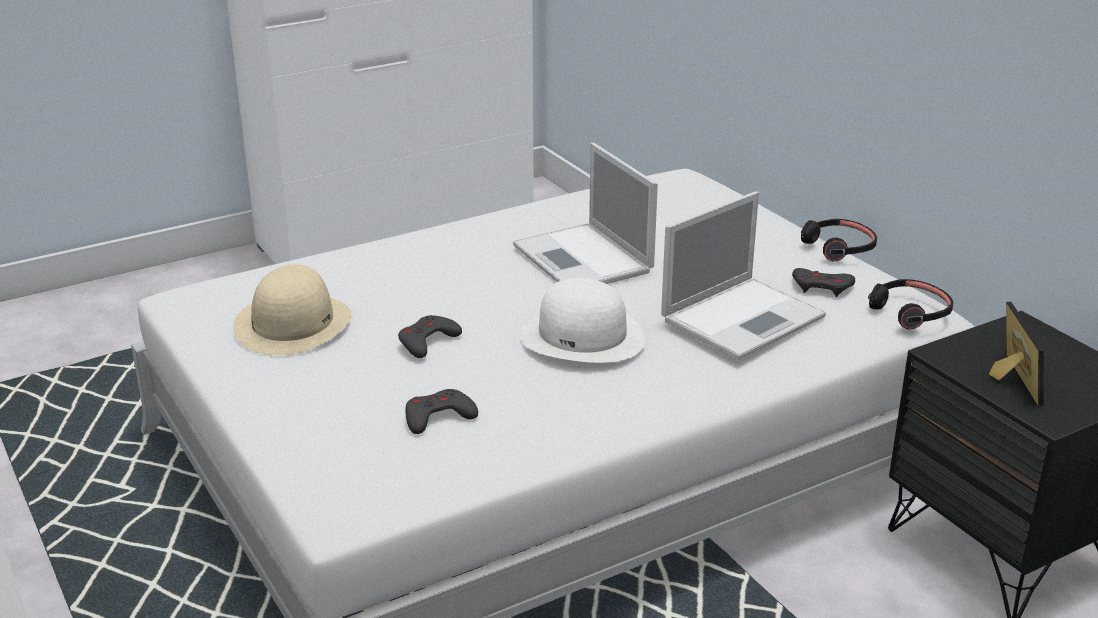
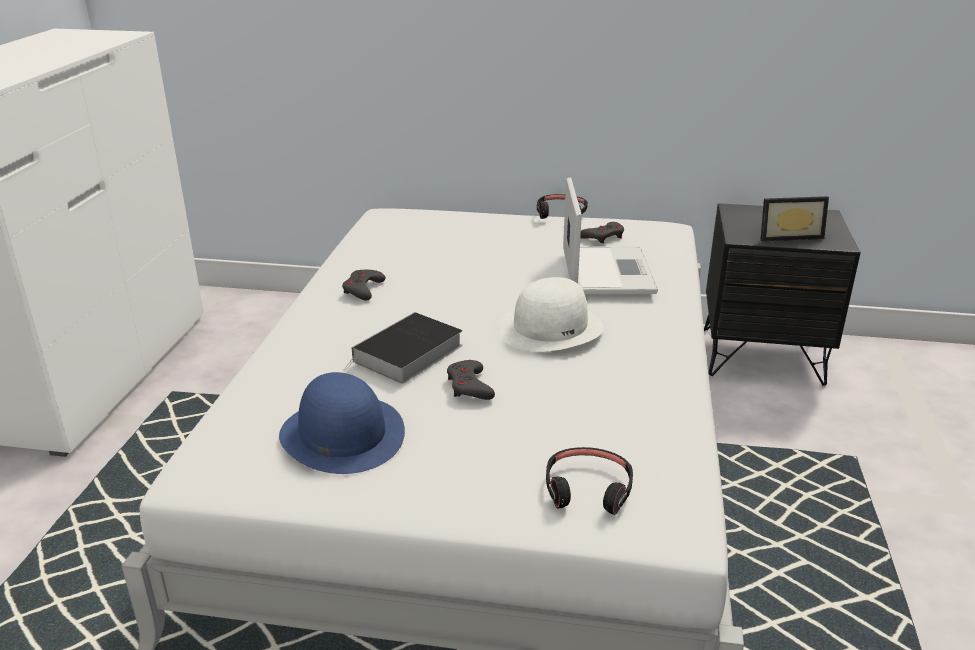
camera: 50 degrees left, 0 degrees up
beige hat [233,264,351,355] -> blue hat [279,372,405,474]
grey game controller [405,389,478,434] -> grey game controller moved to [342,270,386,301]
laptop [513,143,658,284] -> none
black headphones [868,279,953,330] -> black headphones moved to [546,447,633,515]
picture frame [989,302,1044,406] -> picture frame turned 135 degrees clockwise [760,196,829,241]
none -> book [343,312,462,384]

